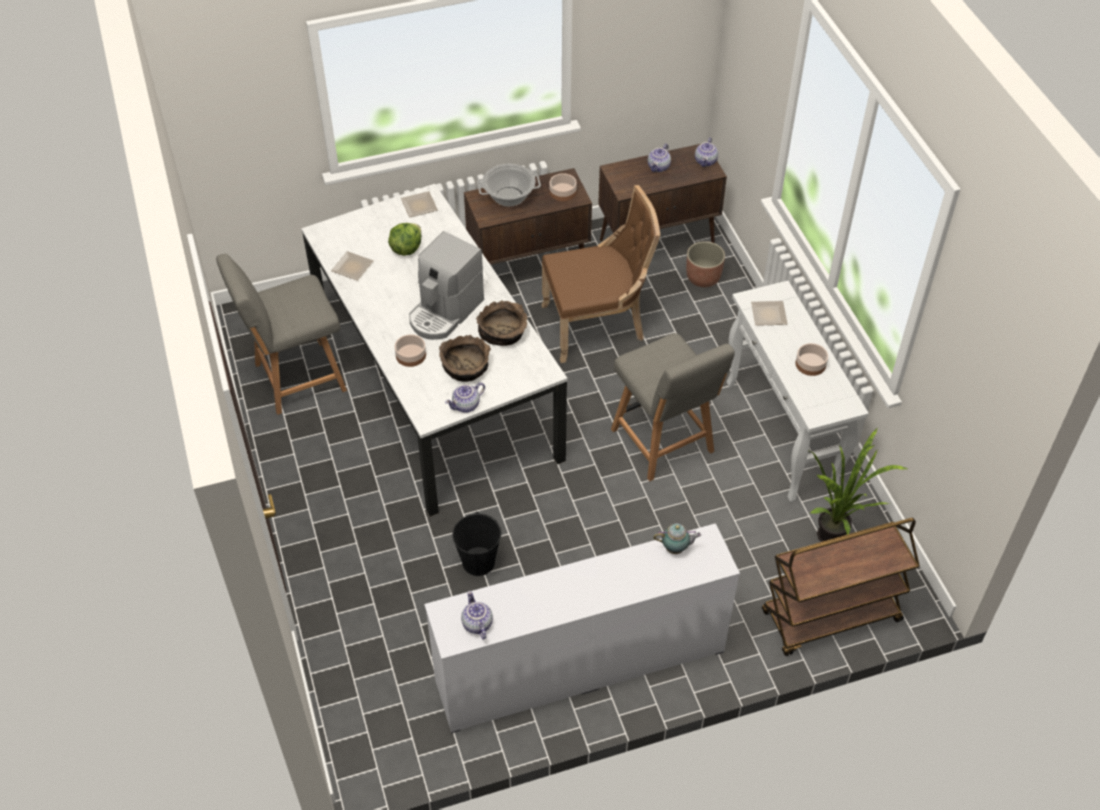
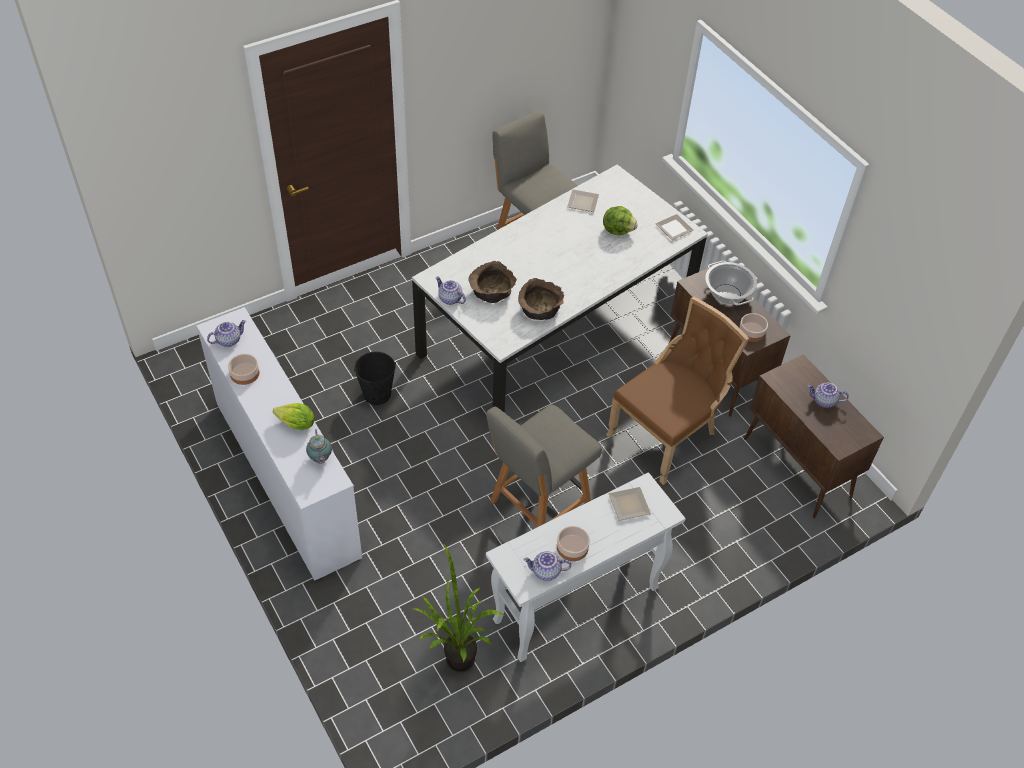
camera: 75 degrees right, 0 degrees up
bowl [395,334,426,367] -> bowl moved to [228,354,260,385]
coffee machine [409,231,484,340] -> none
brown chair [541,185,660,363] -> brown chair turned 105 degrees counterclockwise [606,296,749,485]
planter [686,241,725,287] -> none
teapot [695,137,718,167] -> teapot moved to [523,551,571,581]
brown cart [762,518,920,656] -> none
none -> lettuce [273,403,315,430]

